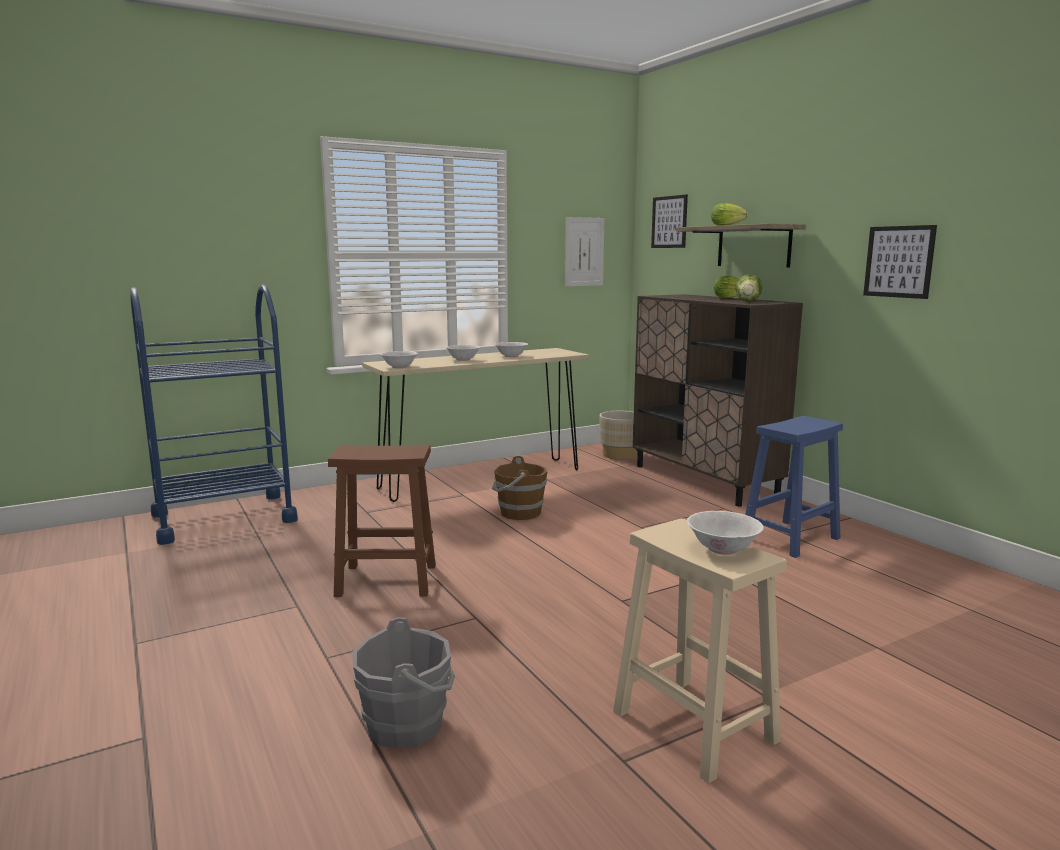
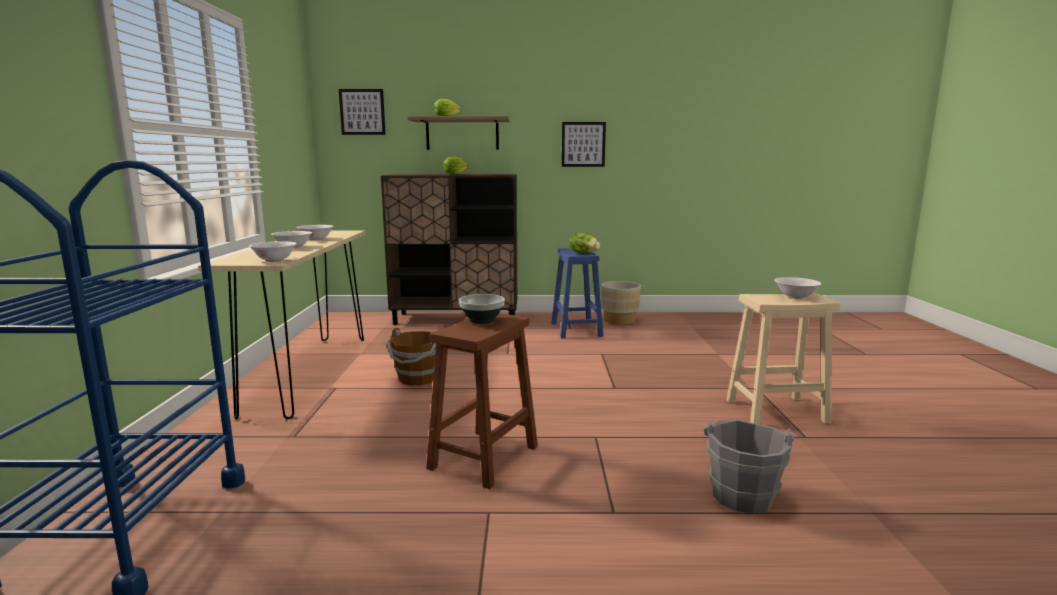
camera: 60 degrees left, 0 degrees up
picture [565,217,605,286] -> none
beige planter [600,411,638,460] -> beige planter moved to [601,281,641,325]
lettuce [736,274,762,301] -> lettuce moved to [569,232,600,253]
none -> bowl [459,294,505,324]

